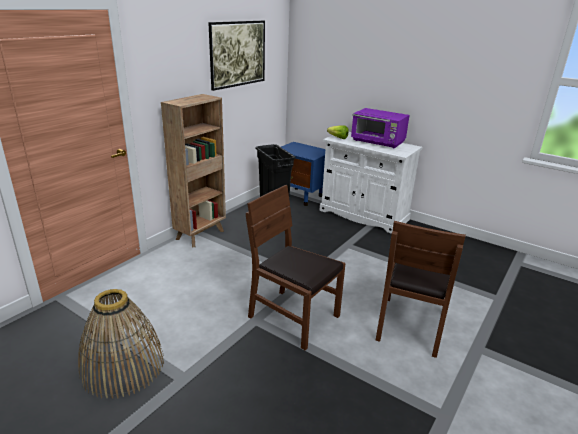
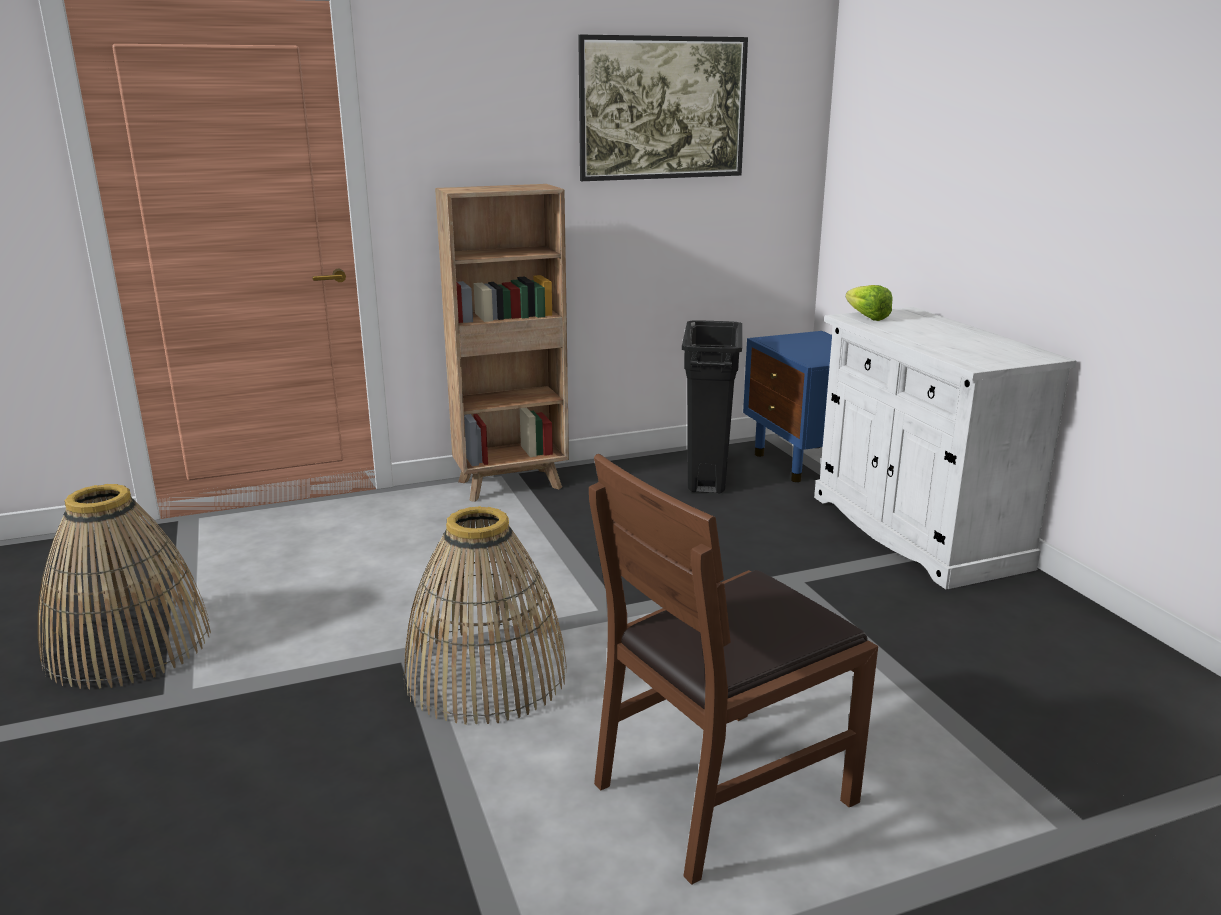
camera: 35 degrees right, 5 degrees down
brown chair [246,185,346,350] -> basket [403,506,567,725]
purple microwave [351,108,410,148] -> none

